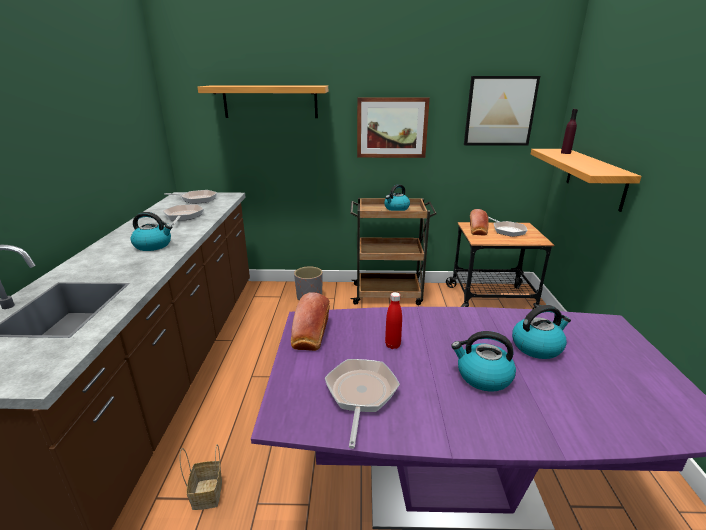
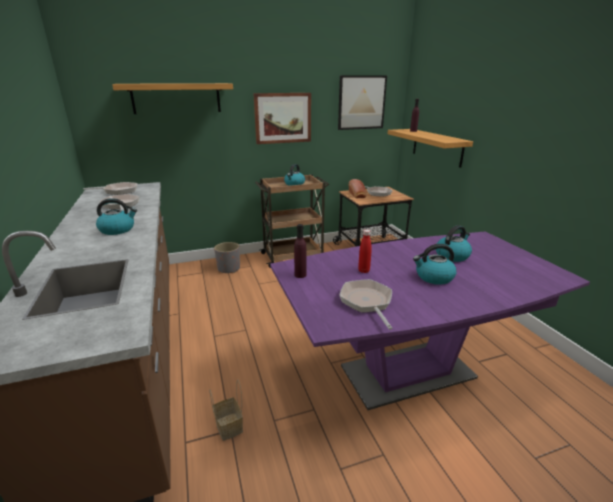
camera: 20 degrees left, 0 degrees up
bread [291,292,330,351] -> purple bottle [294,224,307,278]

